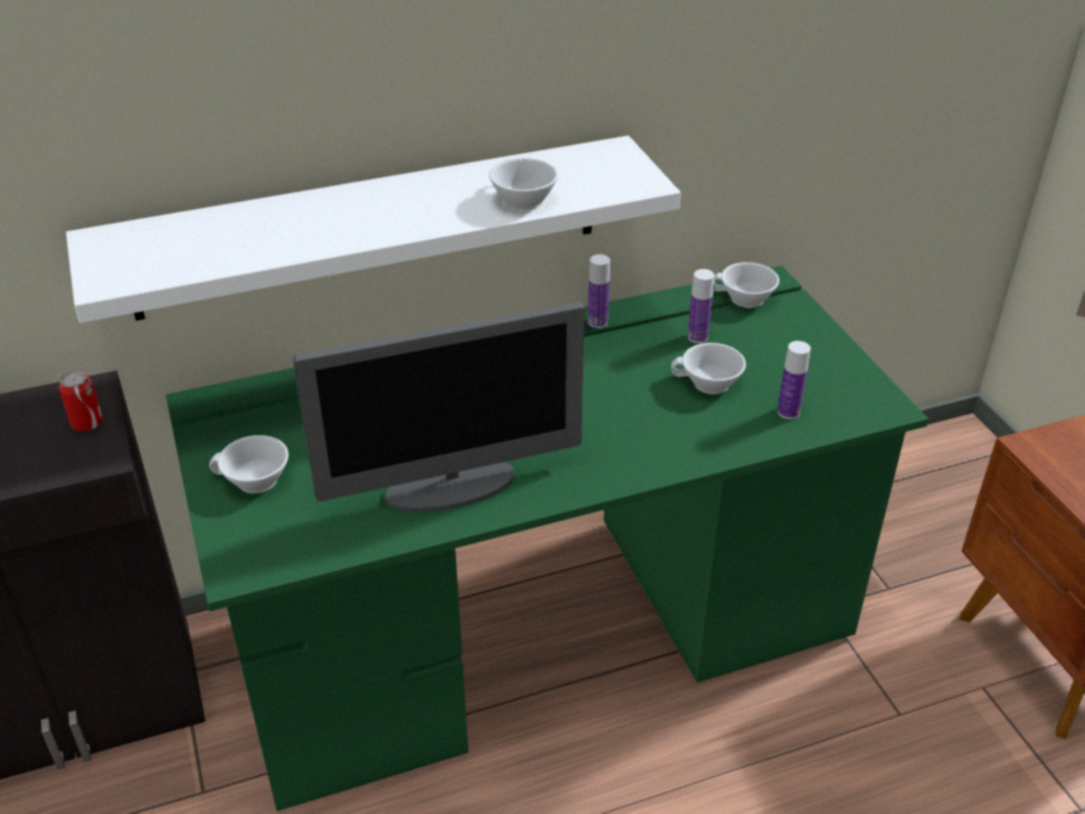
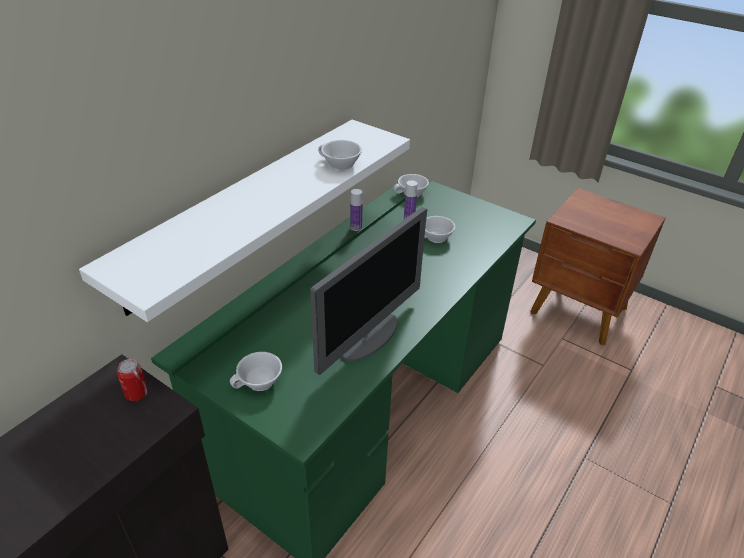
camera: 35 degrees left, 0 degrees up
bottle [777,341,811,419] -> none

